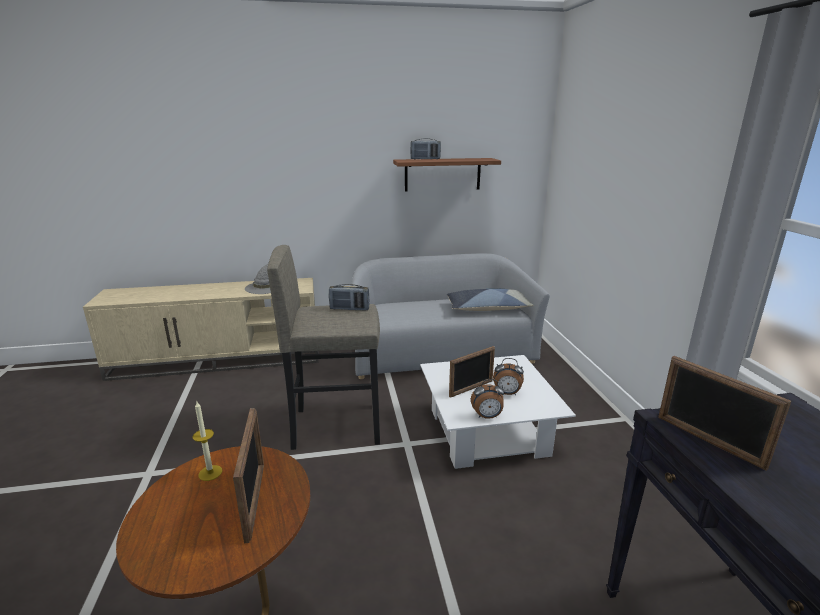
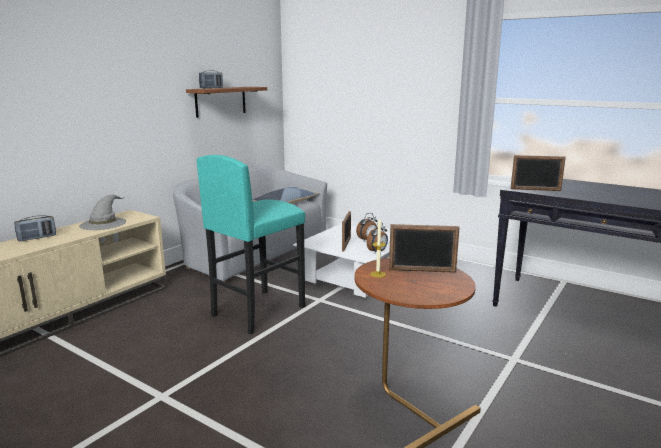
camera: 45 degrees left, 5 degrees down
picture frame [233,408,264,544] -> picture frame turned 150 degrees clockwise [389,224,460,273]
grey stool [267,245,380,450] -> turquoise stool [196,155,305,334]
radio [329,284,369,311] -> radio moved to [14,215,56,242]

